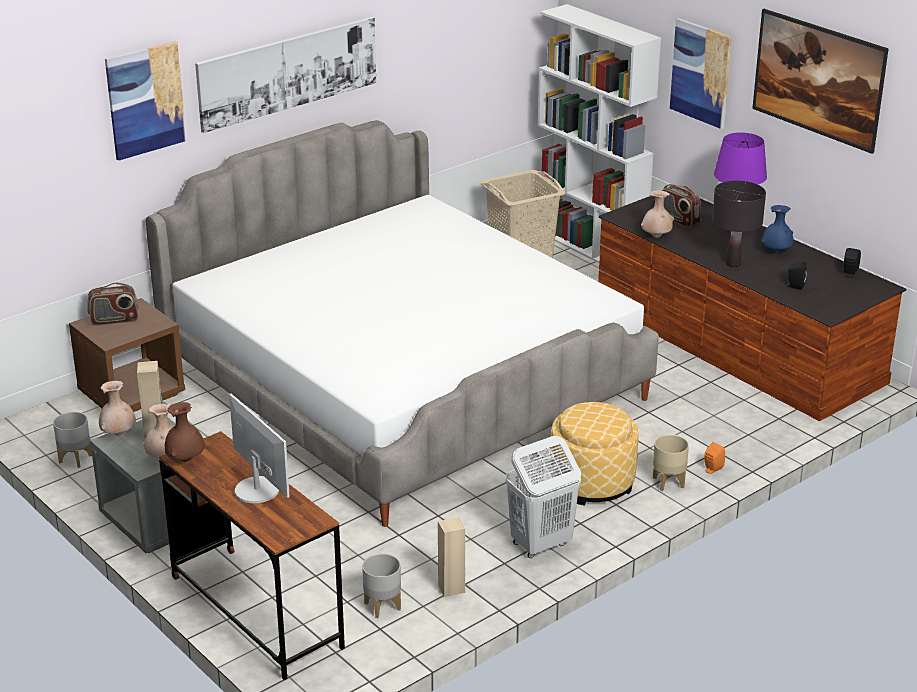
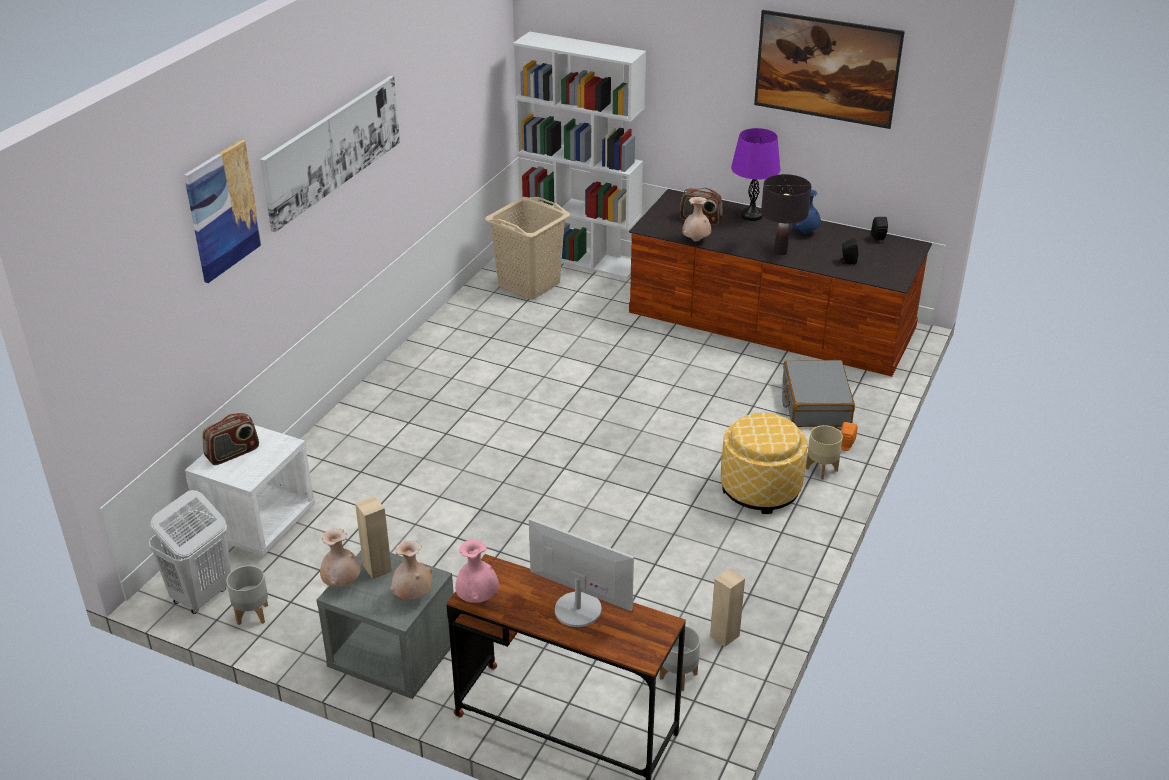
camera: 25 degrees left, 5 degrees up
brown nightstand [69,298,185,412] -> white nightstand [185,425,315,557]
bed [146,120,659,527] -> none
brown vase [165,402,205,462] -> pink vase [455,539,499,603]
white laundry basket [506,436,581,558] -> white laundry basket moved to [149,490,231,614]
picture [670,18,732,129] -> none
none -> grey suitcase [782,360,855,427]

